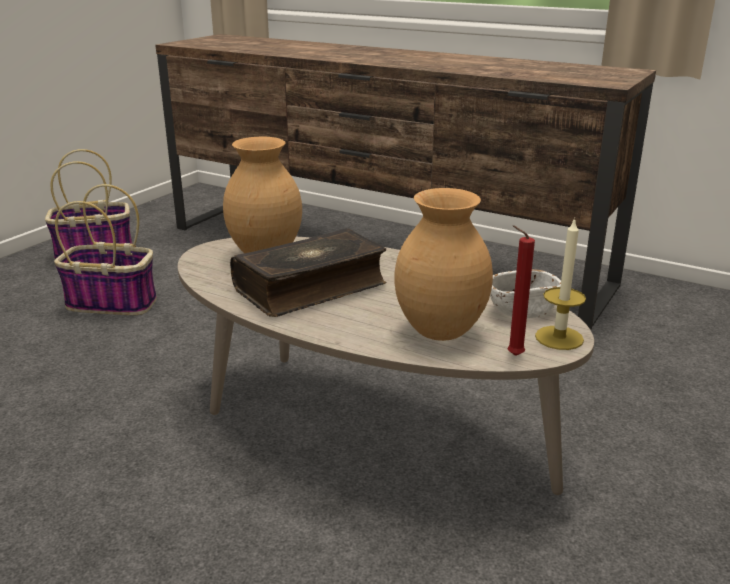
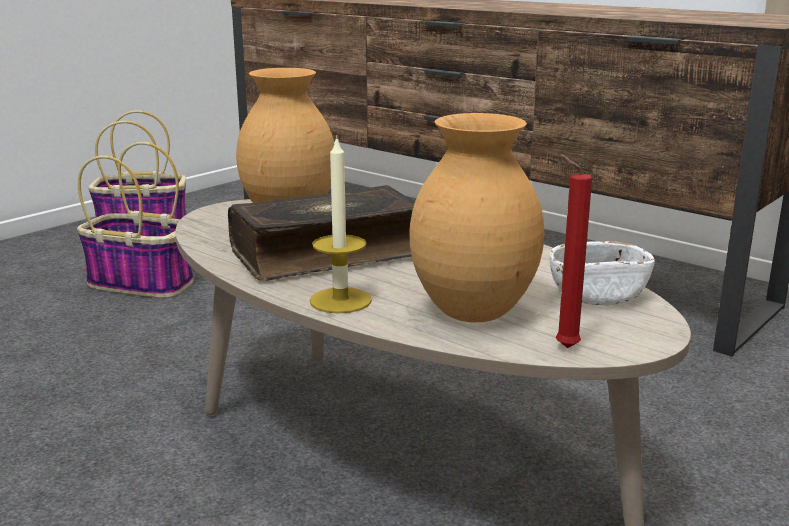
camera: 10 degrees right, 5 degrees down
candle [535,218,586,350] -> candle moved to [310,136,372,313]

